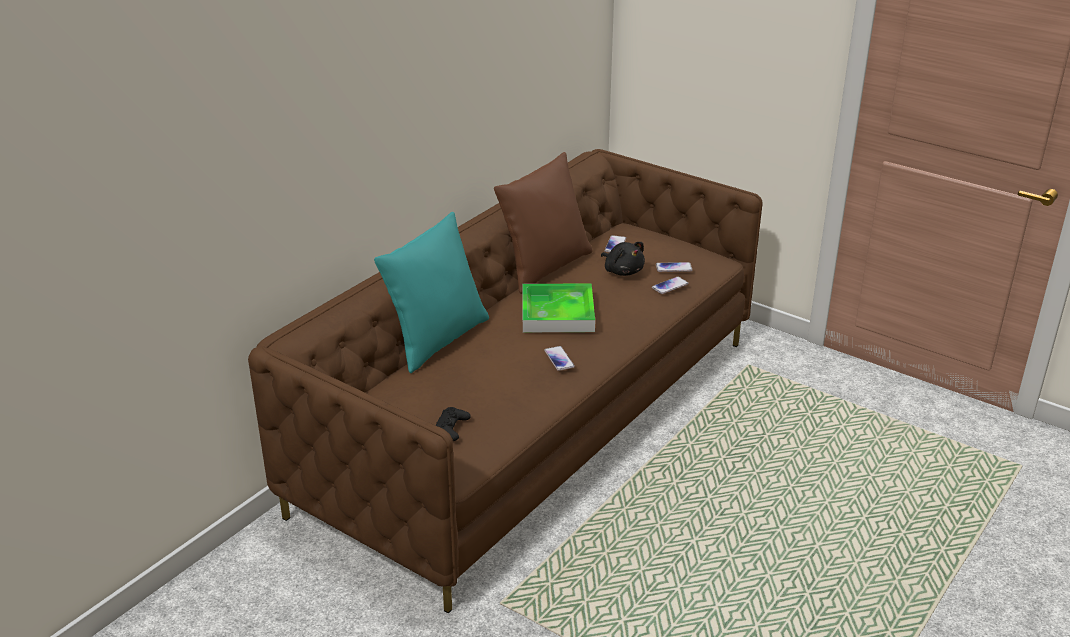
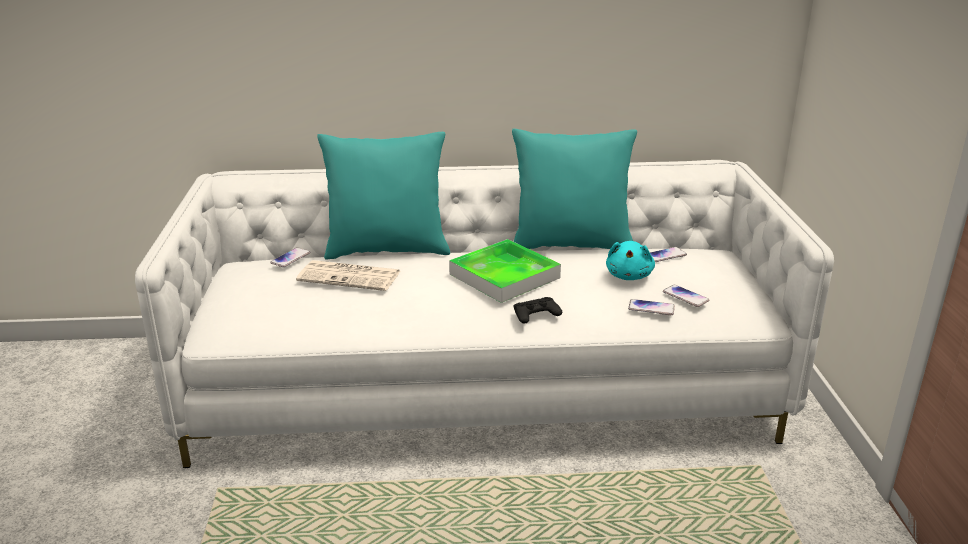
camera: 50 degrees right, 5 degrees down
brown sofa [248,149,763,613] -> white sofa [135,160,834,468]
black game controller [436,407,471,441] -> black game controller moved to [514,297,562,324]
brown pillow [494,152,593,294] -> turquoise pillow [512,129,637,249]
phone [544,346,575,371] -> phone moved to [270,247,310,267]
black plush toy [601,242,645,276] -> turquoise plush toy [606,241,655,280]
none -> newspaper [296,260,400,291]

